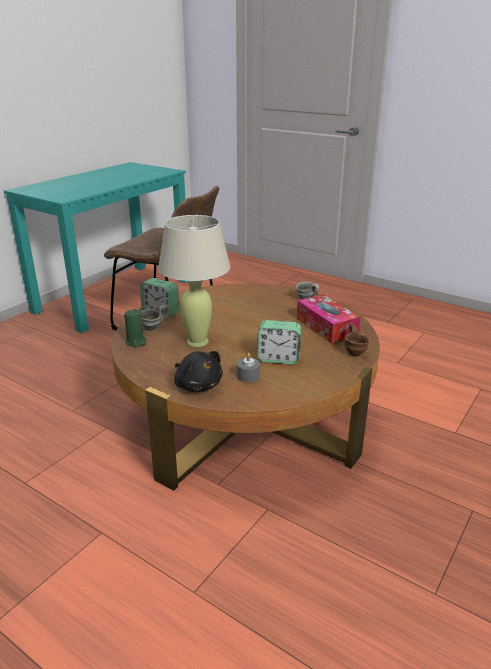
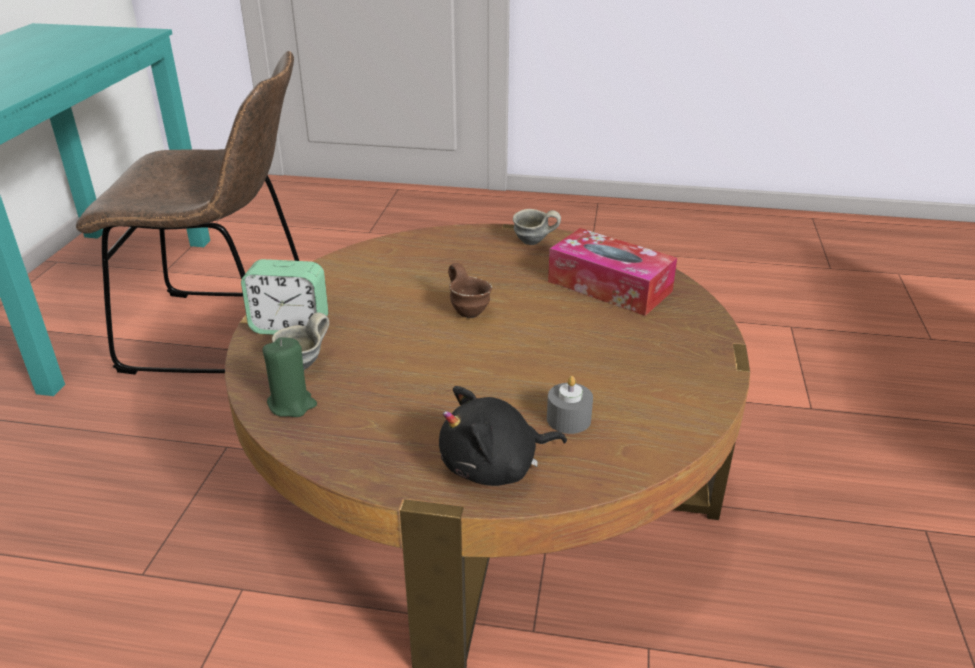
camera: 25 degrees left, 5 degrees up
beige table lamp [158,215,230,347] -> none
black plush toy [174,351,223,392] -> black plush toy turned 135 degrees clockwise [439,386,567,486]
alarm clock [257,320,301,364] -> none
brown mug [345,324,370,357] -> brown mug moved to [448,263,492,318]

